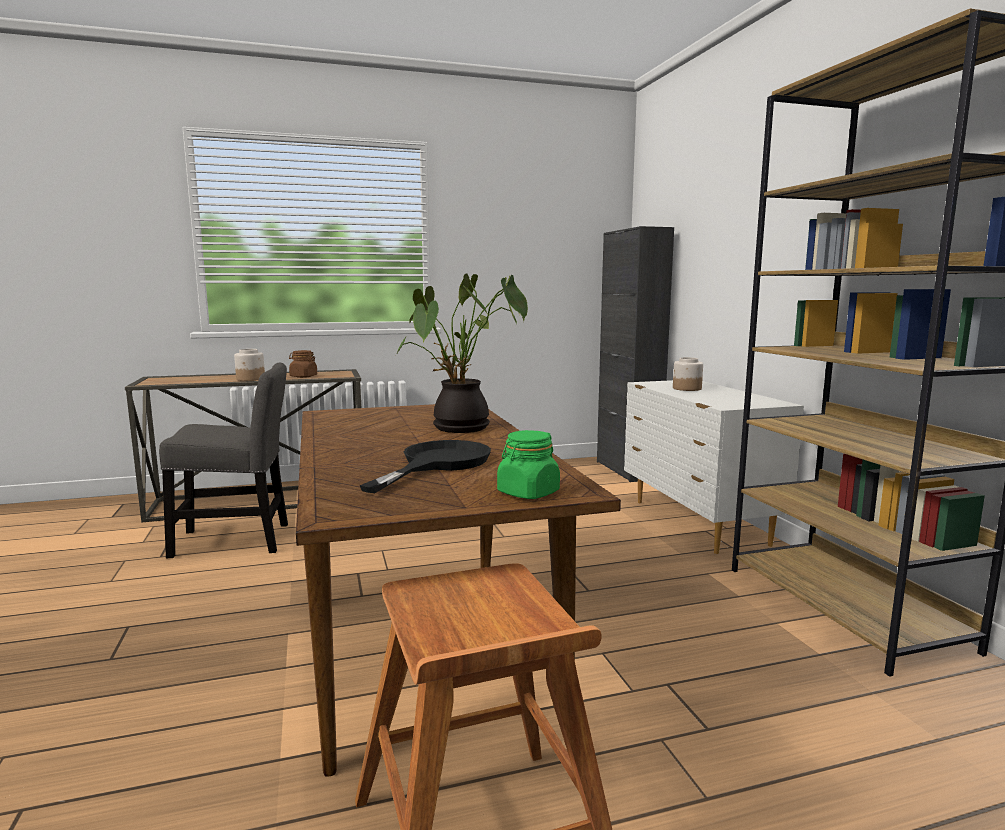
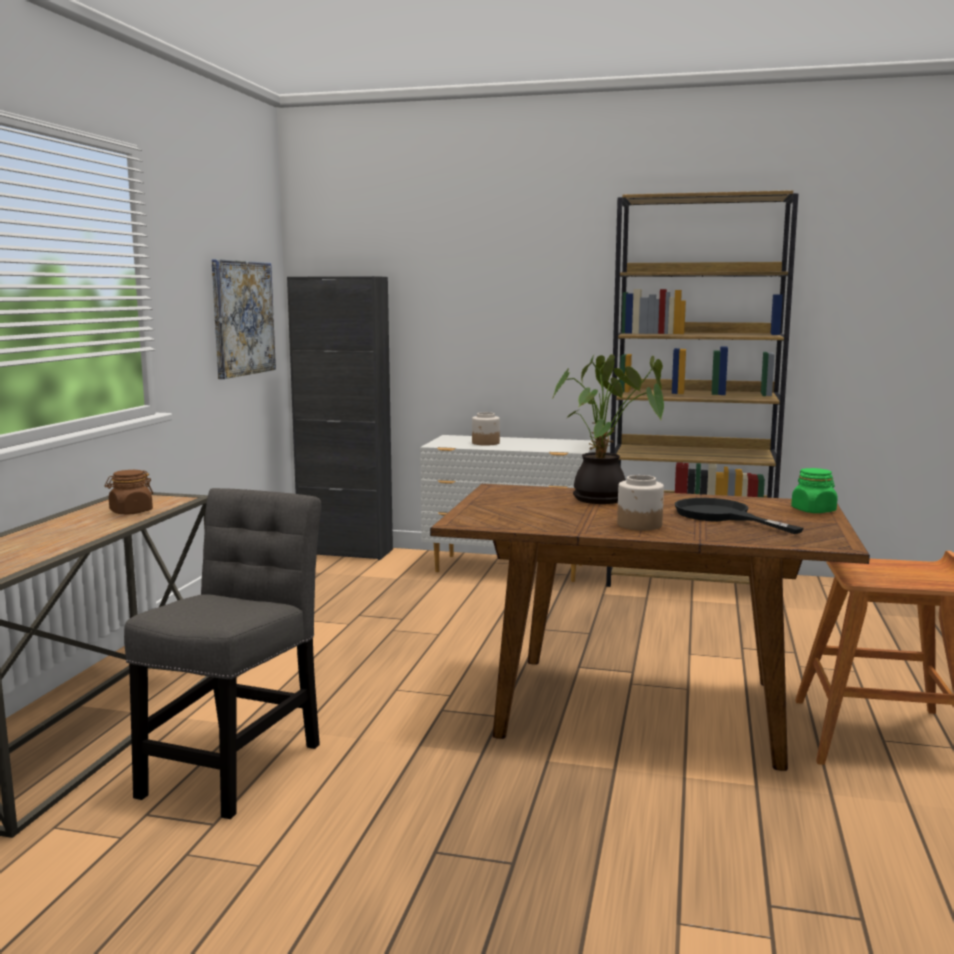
camera: 60 degrees left, 0 degrees up
jar [234,349,265,381] -> jar moved to [617,475,664,531]
none -> picture [212,259,276,379]

